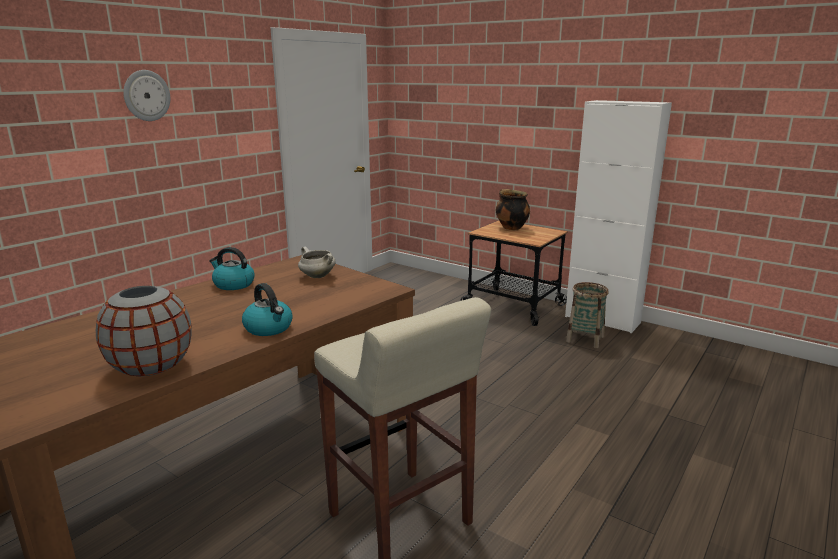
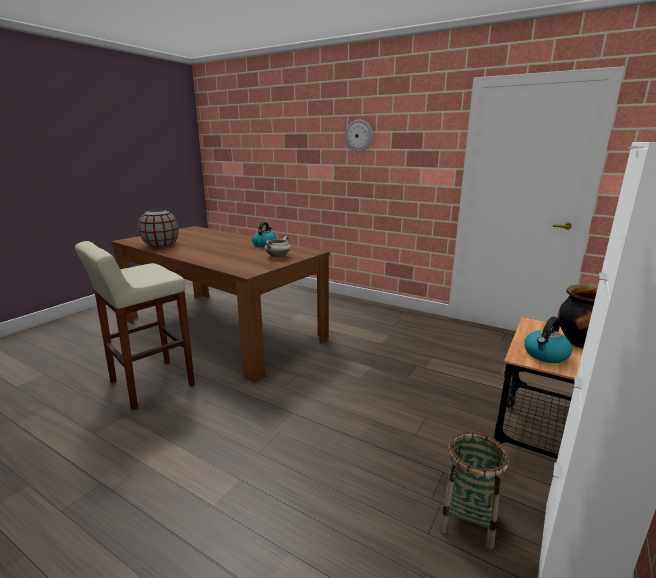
camera: 85 degrees right, 0 degrees up
kettle [242,283,293,336] -> kettle moved to [524,317,572,363]

